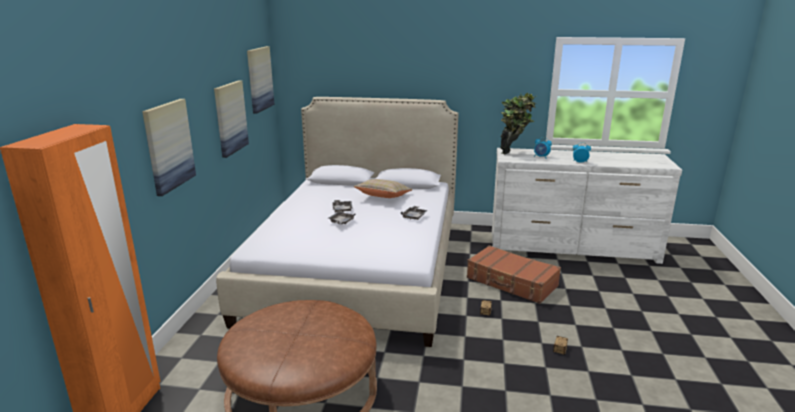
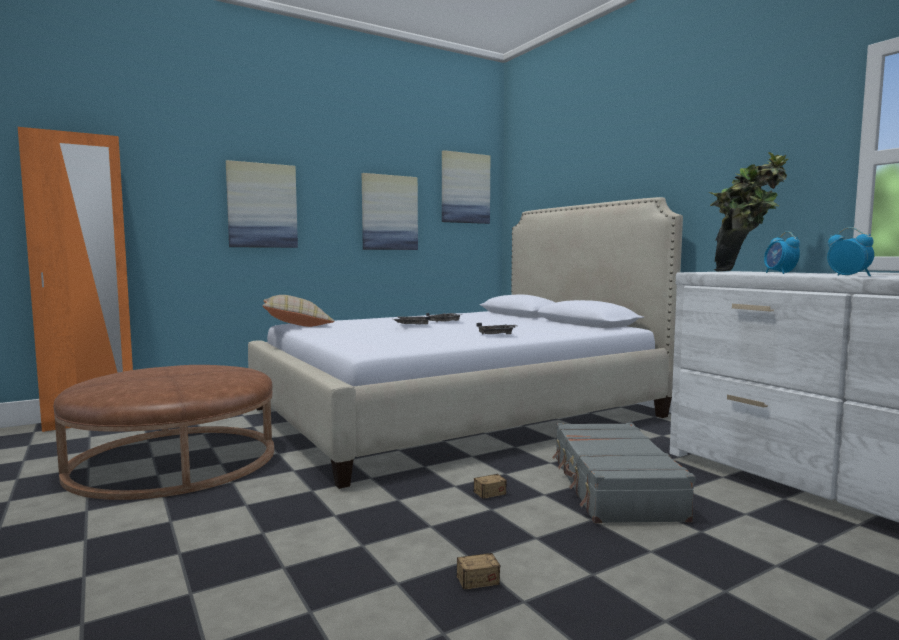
camera: 50 degrees right, 15 degrees down
beige pillow [353,179,412,198] -> beige pillow moved to [263,295,334,327]
brown suitcase [467,245,561,304] -> grey suitcase [552,423,695,523]

